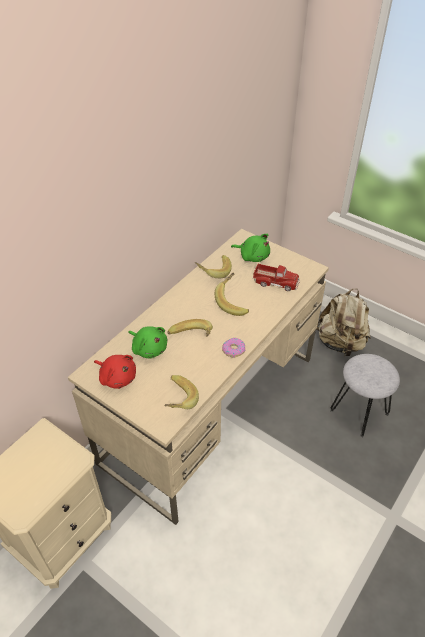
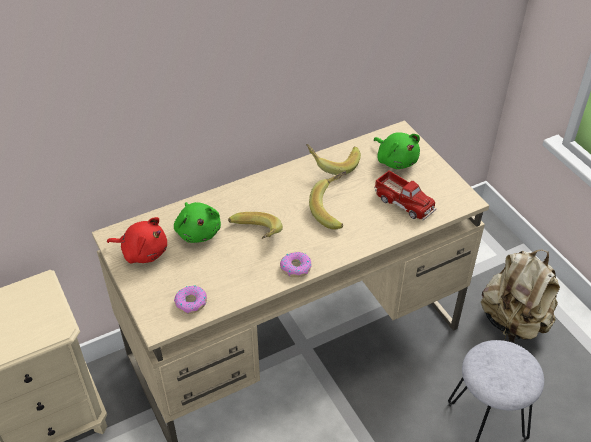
camera: 25 degrees right, 0 degrees up
red plush toy [94,355,136,389] -> red plush toy turned 45 degrees counterclockwise [107,217,167,263]
banana [165,375,199,409] -> donut [174,285,207,314]

